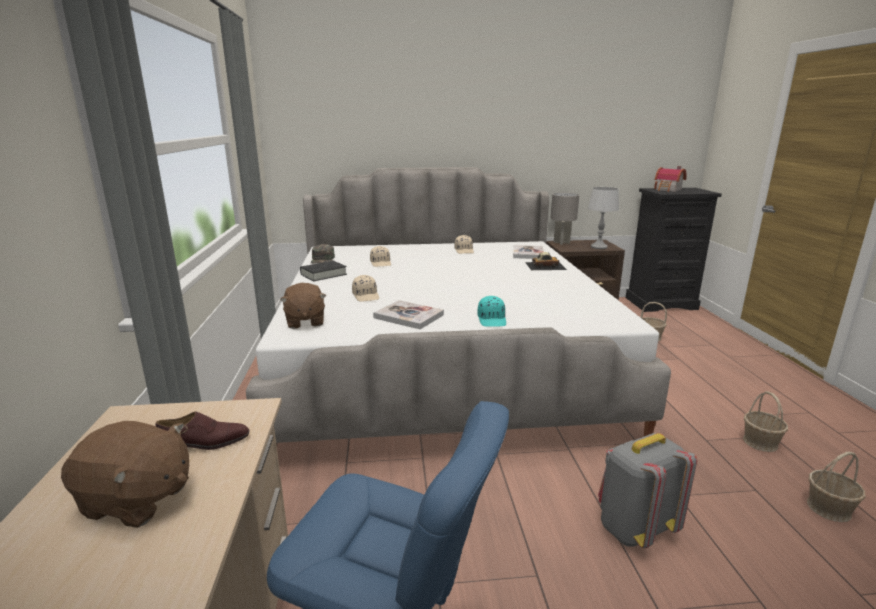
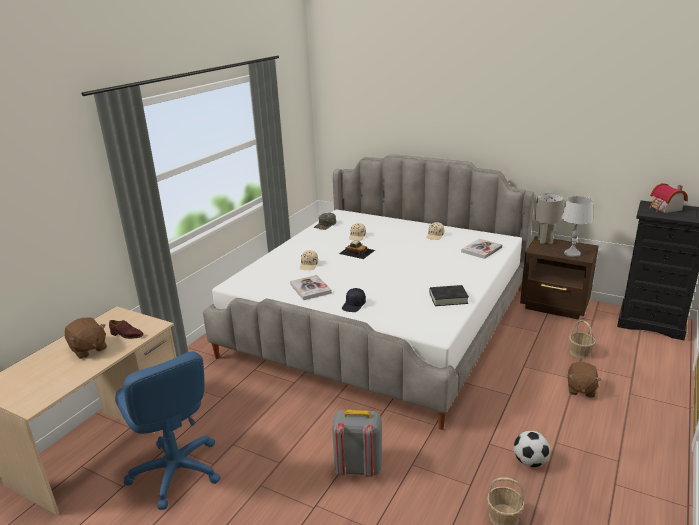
camera: 35 degrees right, 5 degrees up
brown plush toy [280,283,326,329] -> brown plush toy moved to [568,362,601,397]
black book [300,261,347,281] -> black book moved to [429,285,469,306]
turquoise cap [478,296,506,327] -> black cap [342,288,366,312]
toy car [525,252,567,270] -> toy car moved to [339,241,375,259]
basket [743,391,788,452] -> football [513,431,550,467]

